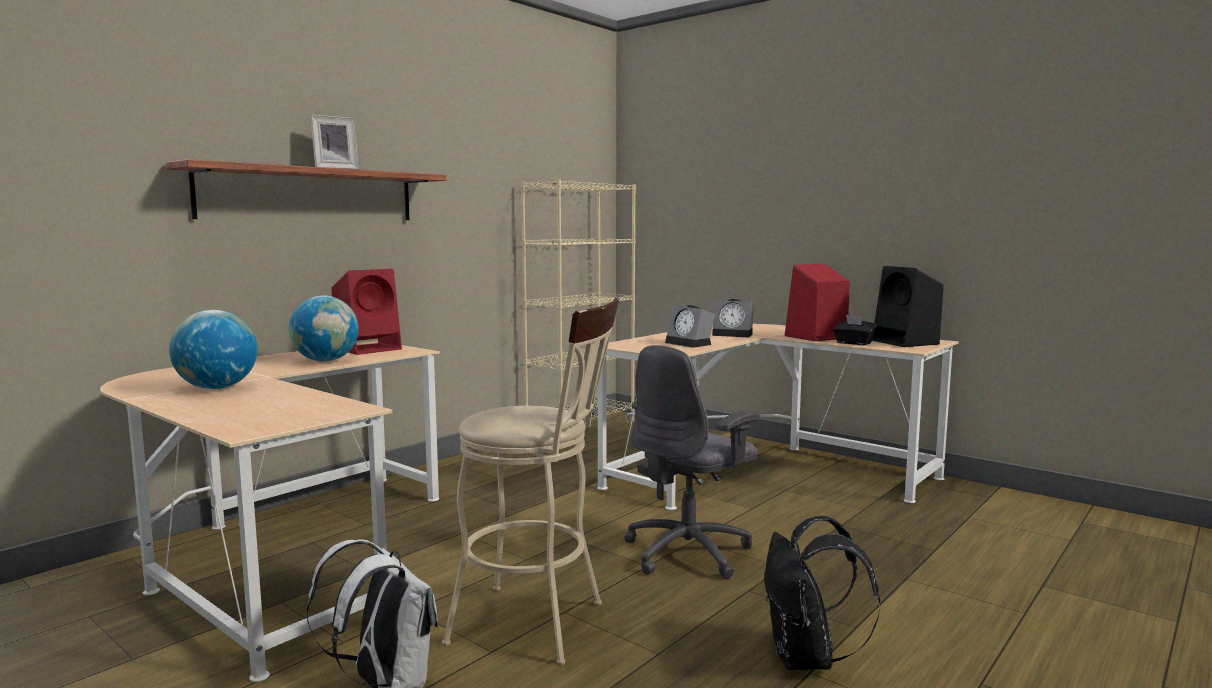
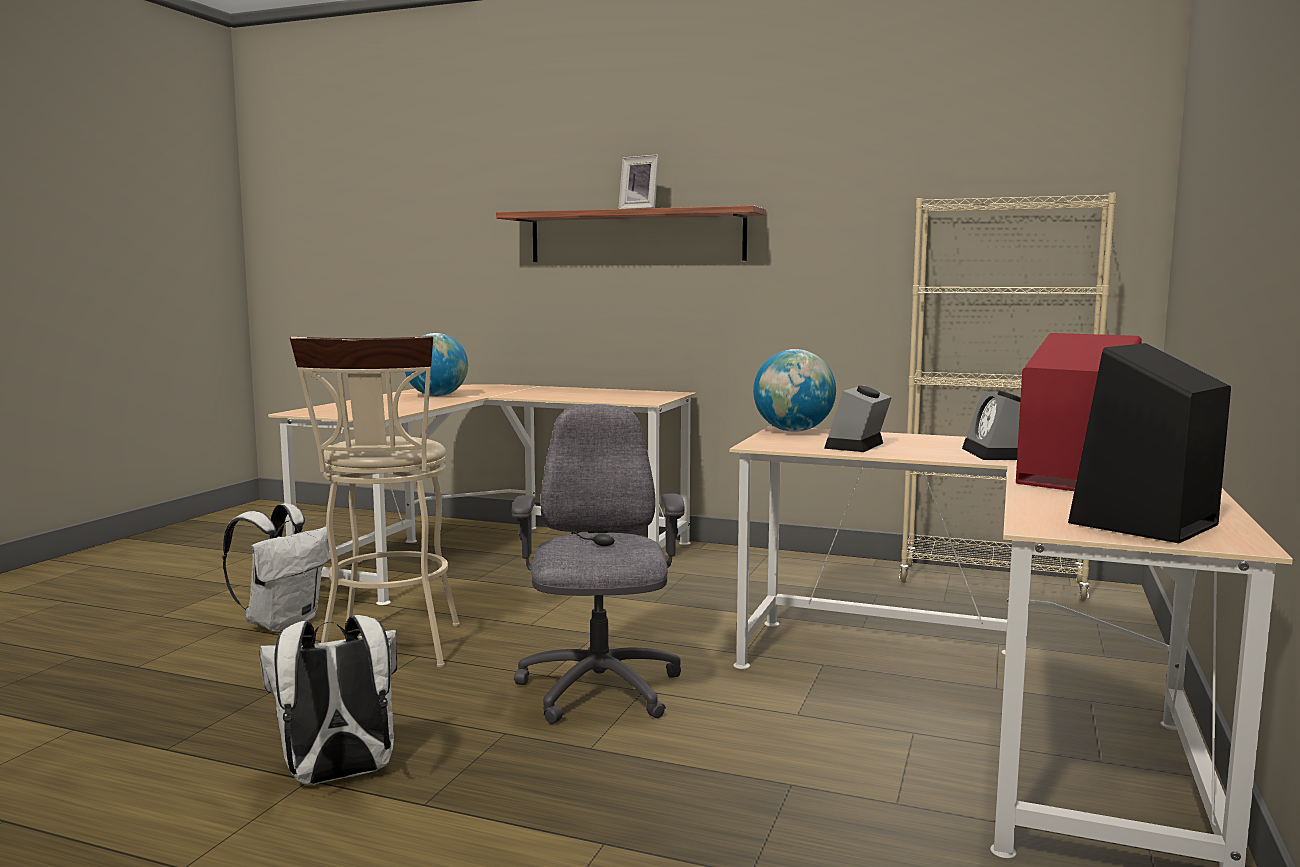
camera: 70 degrees right, 0 degrees up
globe [289,296,359,362] -> globe moved to [753,349,836,432]
red speaker [331,269,402,355] -> none
grey office chair [624,345,760,579] -> grey office chair turned 60 degrees clockwise [512,404,685,724]
black backpack [764,516,880,671] -> white backpack [259,615,397,785]
black tissue box [833,315,876,345] -> none

